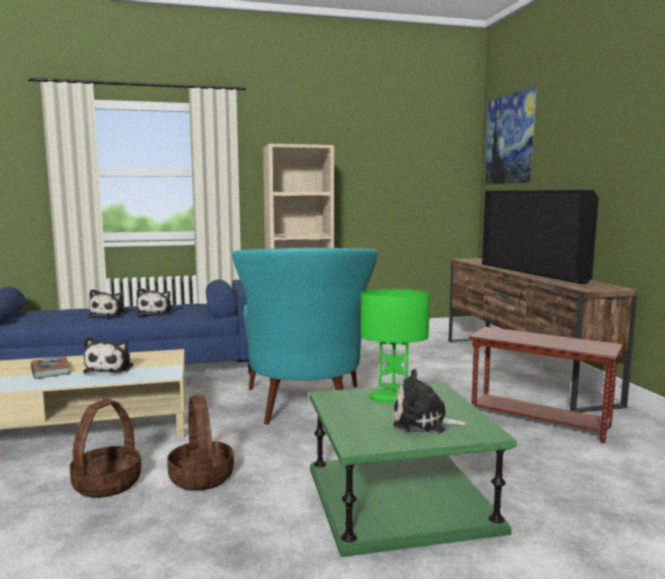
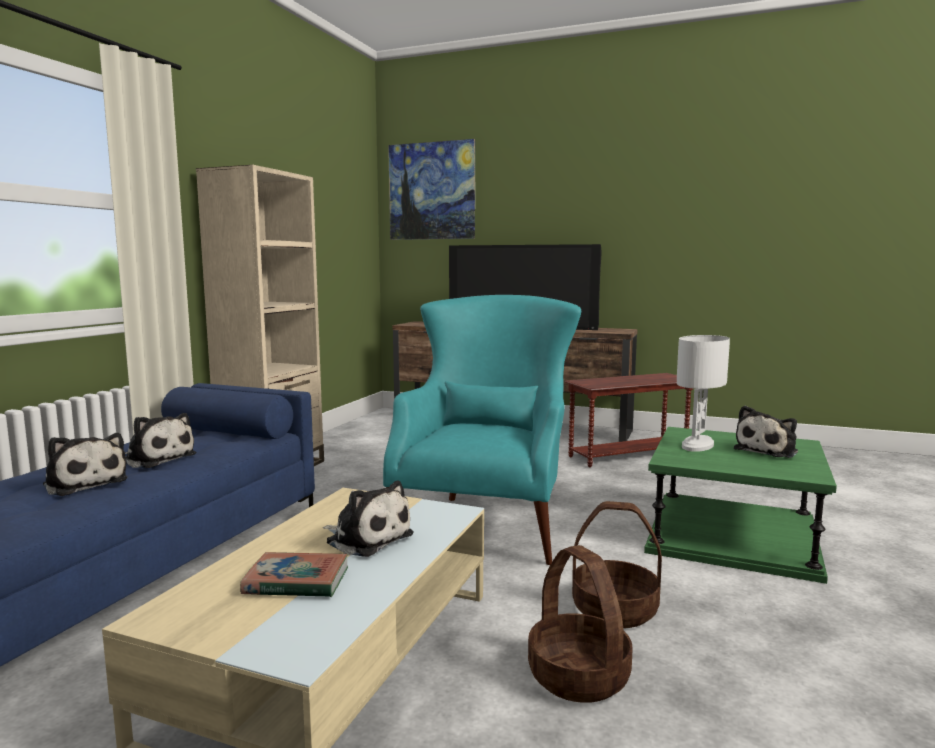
camera: 55 degrees left, 0 degrees up
turquoise armchair [232,248,378,425] -> turquoise armchair turned 105 degrees counterclockwise [383,295,581,565]
green table lamp [361,289,430,404] -> white table lamp [677,335,730,452]

